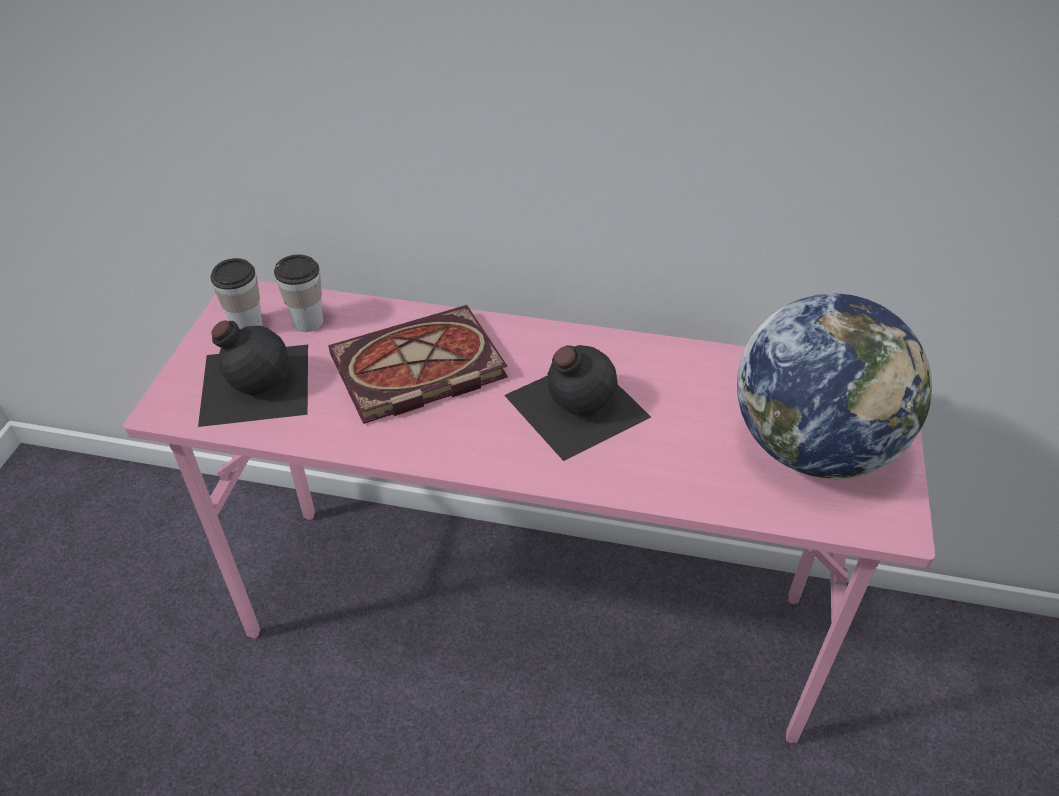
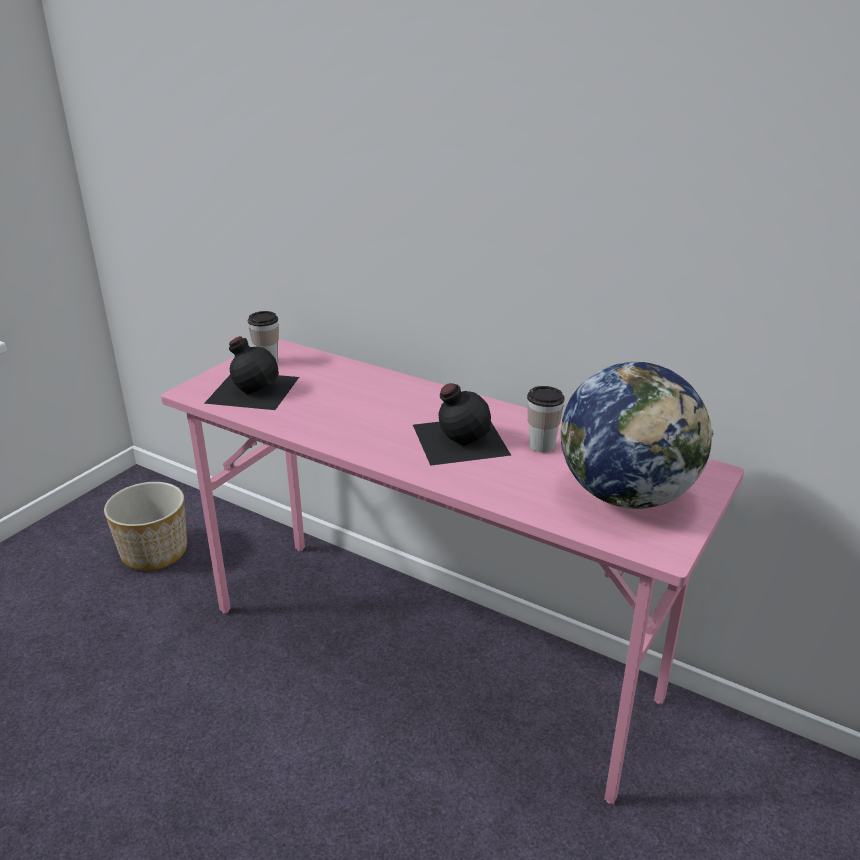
camera: 20 degrees right, 15 degrees down
cup [274,255,323,332] -> cup moved to [527,386,565,453]
book [329,305,508,424] -> none
none -> planter [104,482,187,571]

